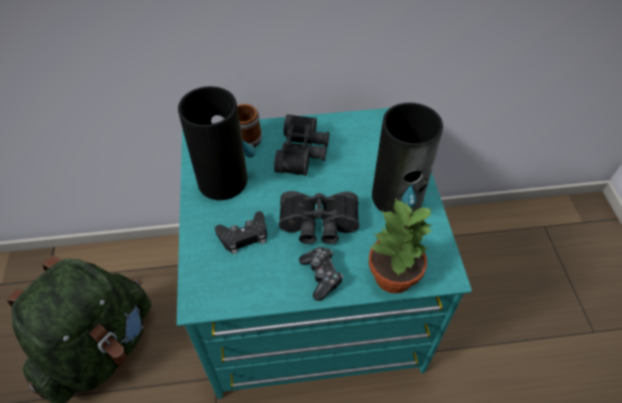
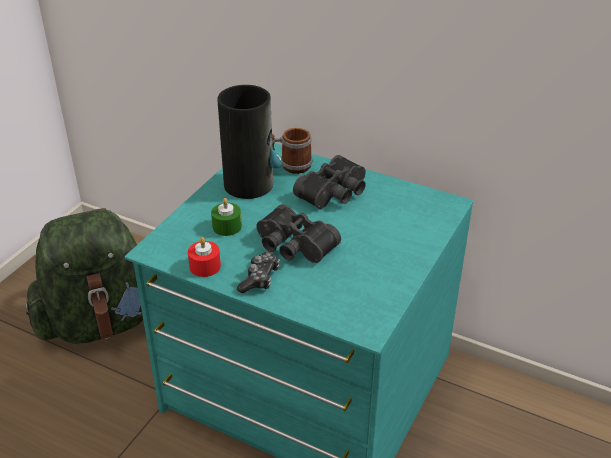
camera: 35 degrees right, 15 degrees down
black game controller [215,211,267,254] -> green candle [211,198,242,236]
potted plant [369,197,433,294] -> none
vase [372,103,443,215] -> none
none -> red candle [188,237,221,277]

